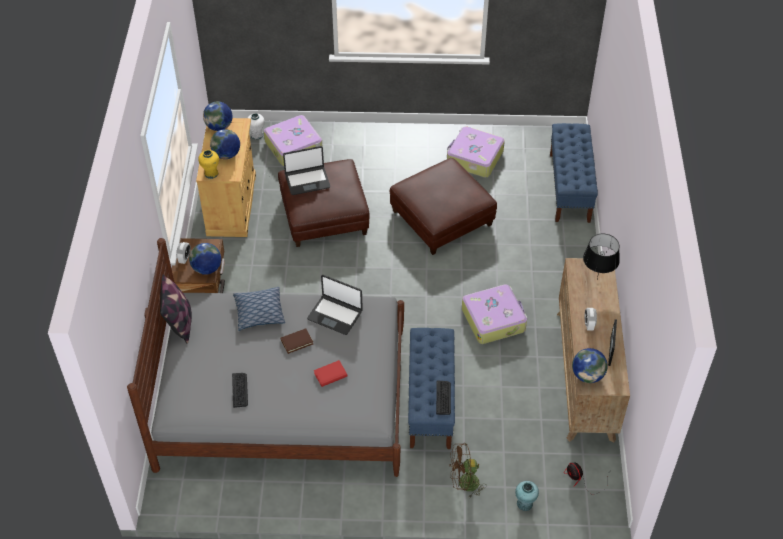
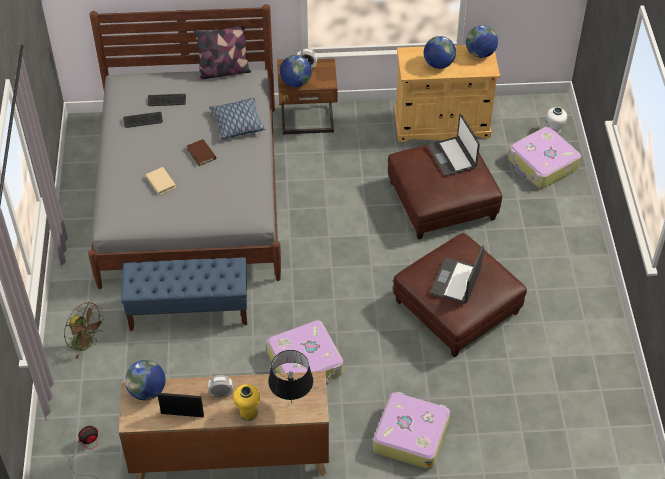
camera: 85 degrees right, 0 degrees up
yellow vase [198,150,219,179] -> yellow vase moved to [233,384,260,421]
laptop [307,275,363,335] -> laptop moved to [431,245,484,304]
red book [314,360,348,387] -> beige book [146,167,176,195]
keyboard [436,380,451,415] -> keyboard moved to [148,94,186,106]
suitcase [447,126,505,178] -> suitcase moved to [373,392,450,469]
brown fan [450,443,486,498] -> brown fan turned 135 degrees clockwise [64,302,106,359]
turquoise vase [515,481,539,511] -> none
blue bench [550,123,598,223] -> none

